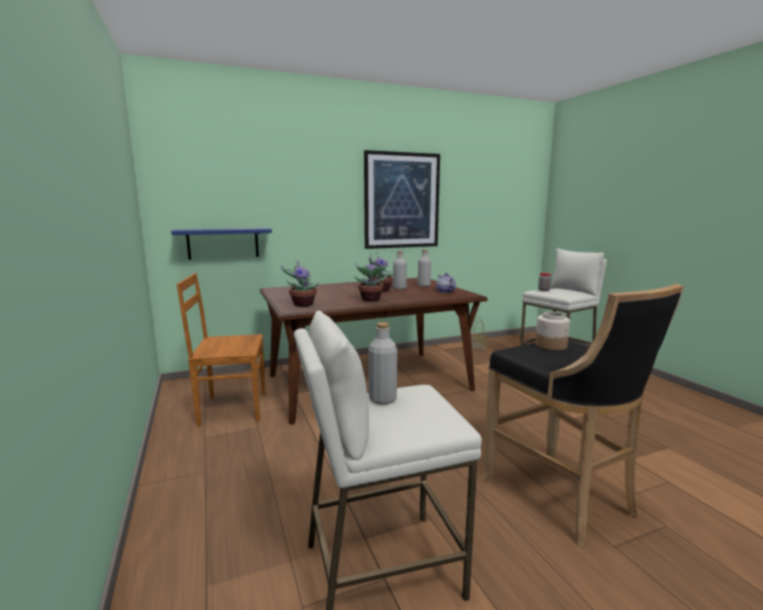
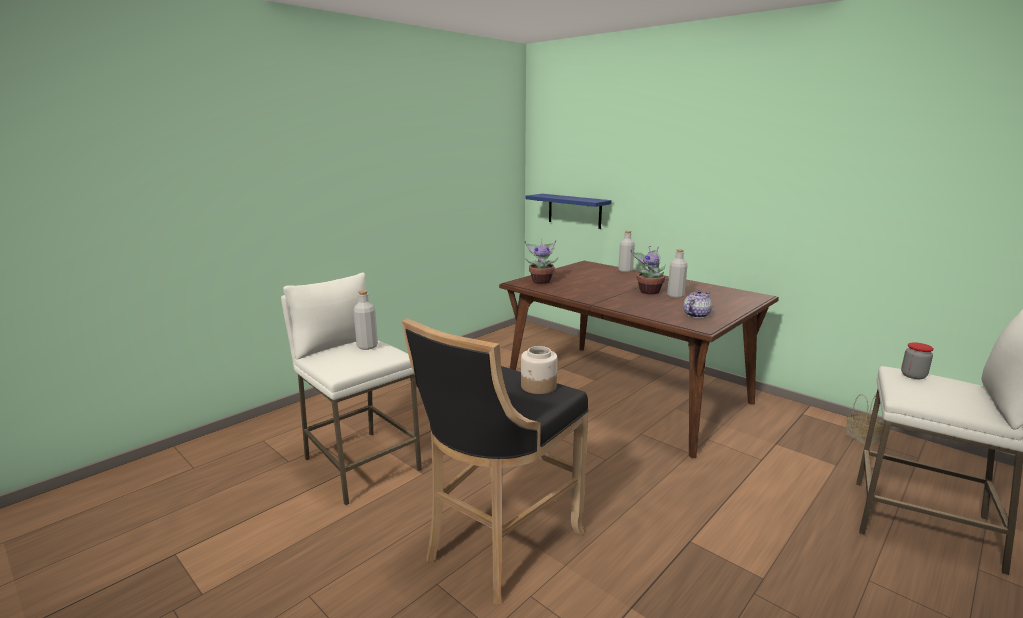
camera: 65 degrees right, 5 degrees up
brown chair [177,273,265,426] -> none
potted plant [354,262,388,302] -> none
picture [364,150,440,249] -> none
grey bottle [418,250,431,287] -> grey bottle moved to [618,231,635,272]

